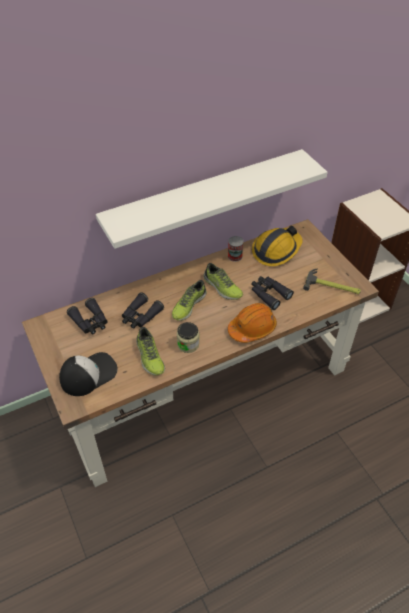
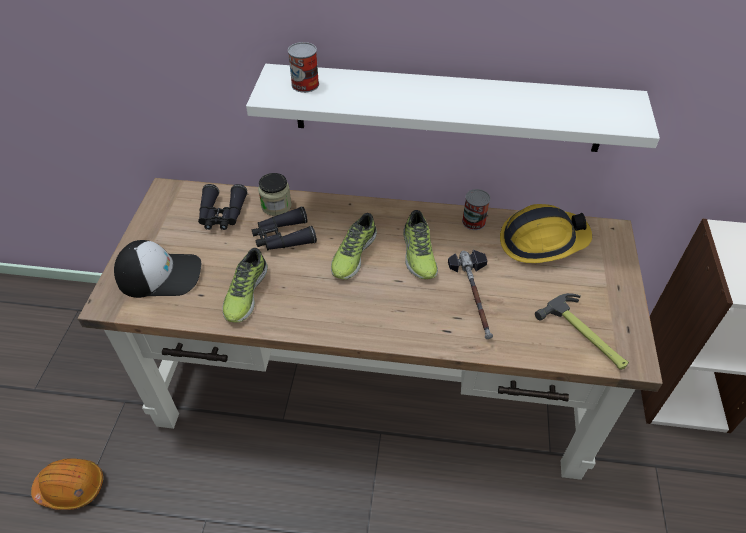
camera: 35 degrees right, 0 degrees up
shoe [172,280,207,321] -> shoe turned 45 degrees counterclockwise [331,213,377,279]
jar [177,322,199,353] -> jar moved to [258,173,292,216]
orange hard hat [228,303,277,343] -> orange hard hat moved to [31,458,103,510]
black binoculars [251,276,294,310] -> hammer [448,250,493,339]
none -> can [288,42,319,93]

